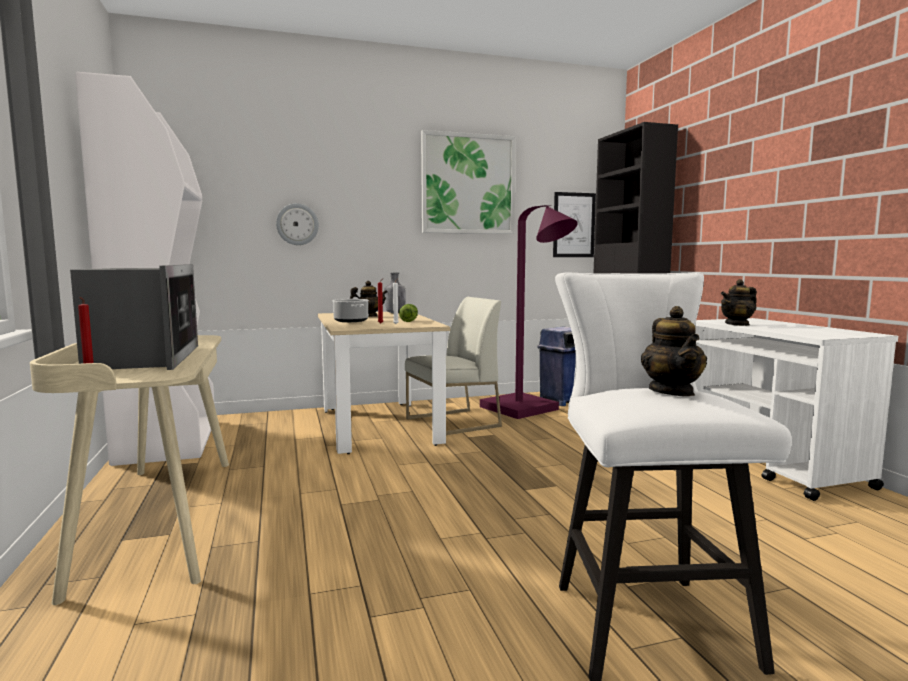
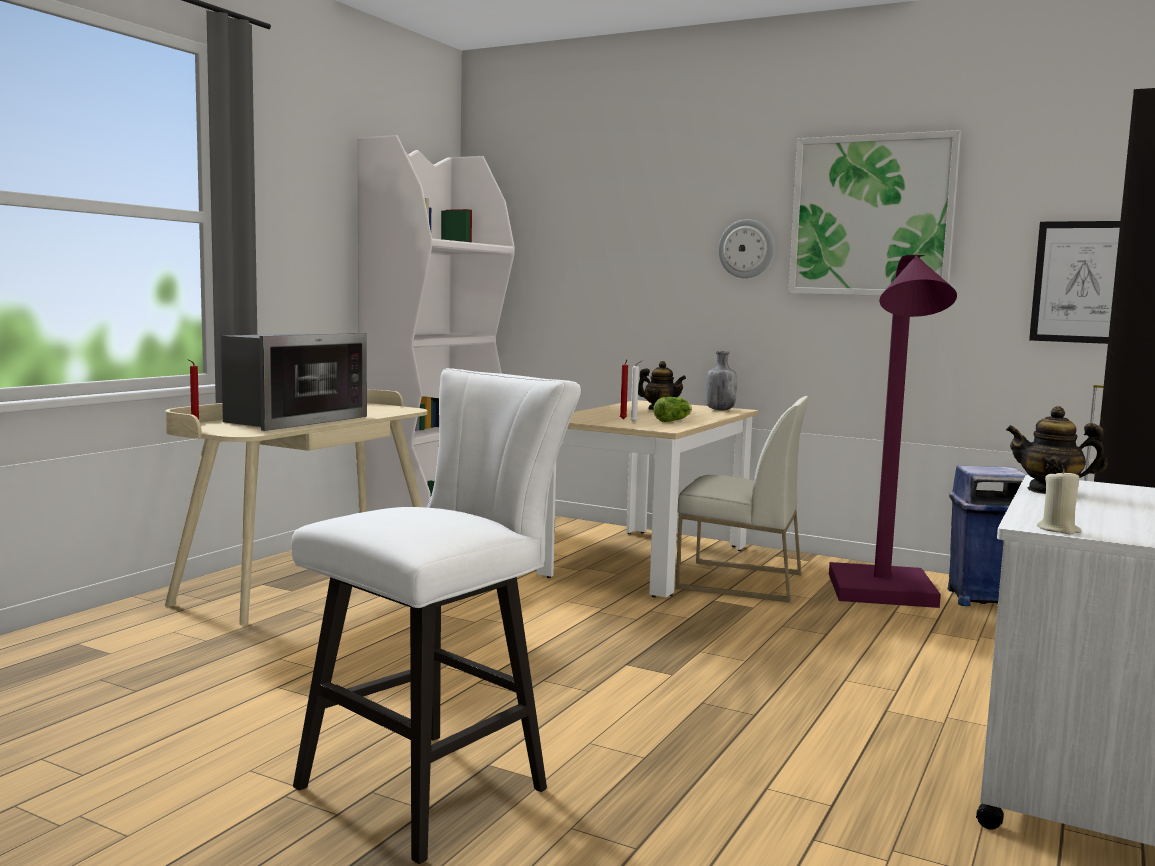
camera: 45 degrees right, 0 degrees up
wall clock [276,203,319,245] -> wall clock moved to [718,219,774,278]
cooking pot [332,299,369,322] -> none
teapot [641,306,707,396] -> none
none -> beige candle [1037,469,1081,534]

